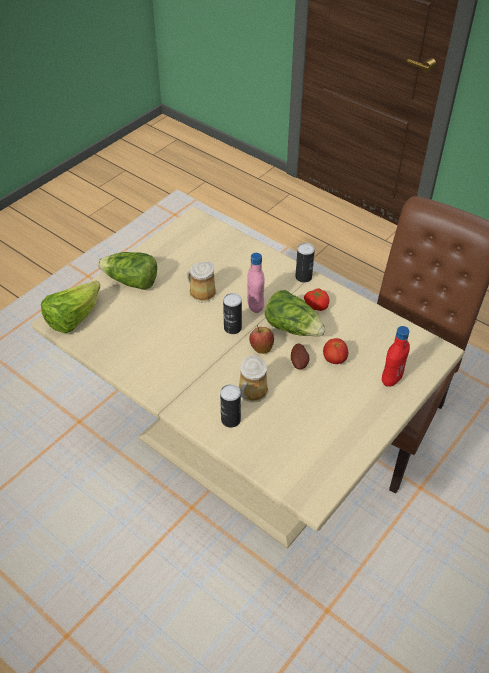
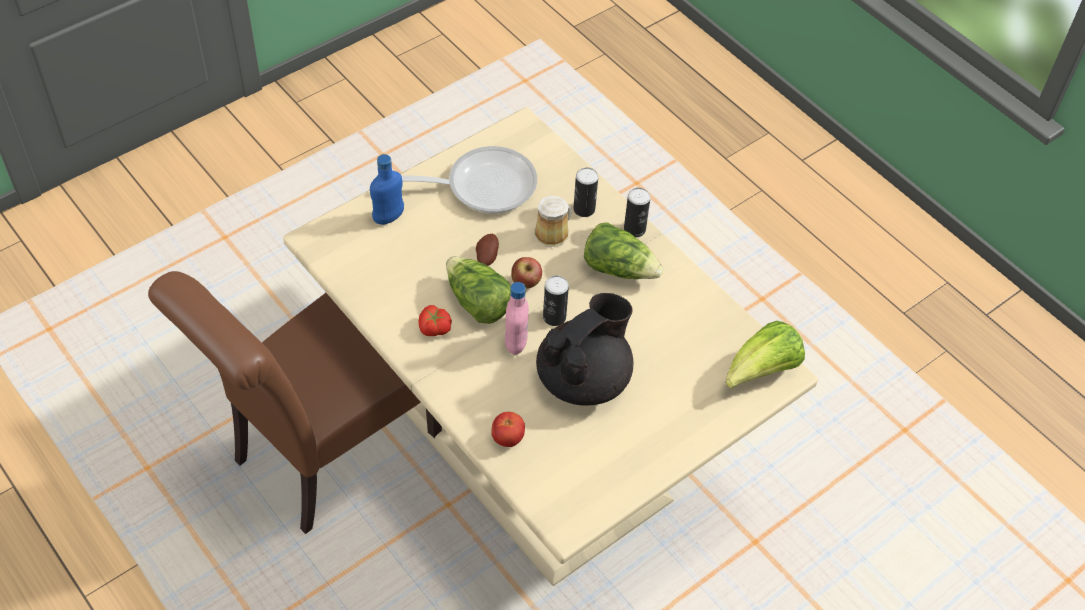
camera: 170 degrees left, 5 degrees up
lettuce [98,252,157,290] -> lettuce moved to [584,222,663,279]
mug [187,262,217,303] -> black teapot [536,293,633,405]
can [295,243,315,283] -> can moved to [624,188,651,237]
tomato [323,338,348,364] -> tomato moved to [491,412,525,447]
red bottle [382,326,410,387] -> blue bottle [370,154,404,225]
none -> frying pan [401,146,537,213]

